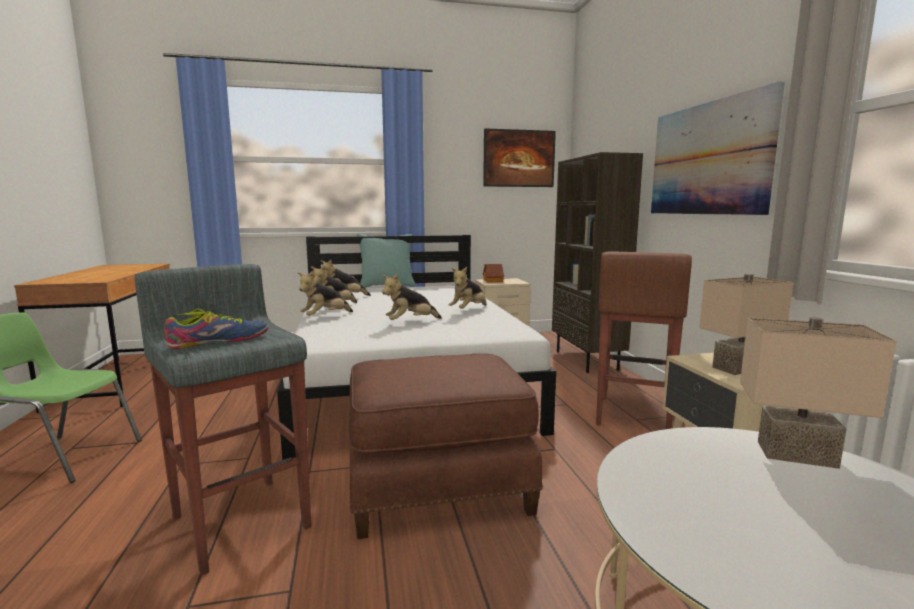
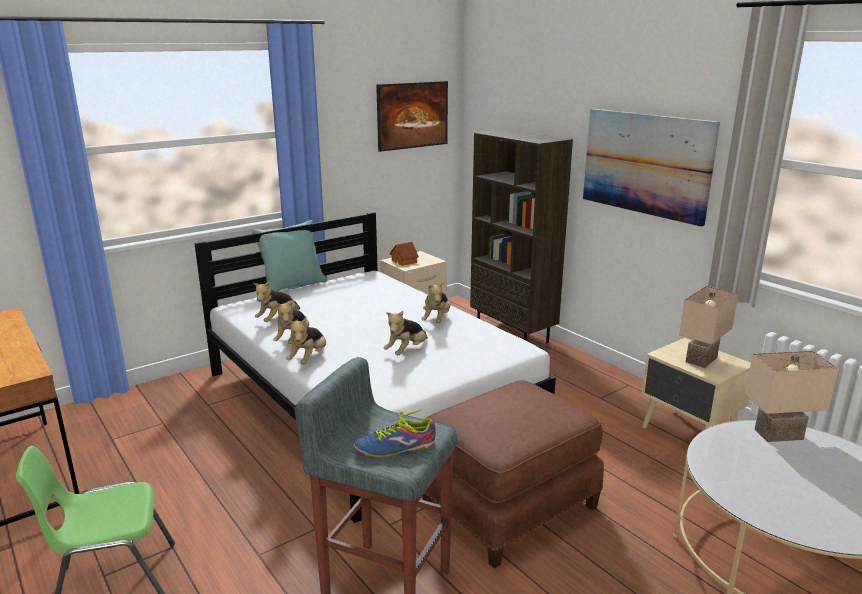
camera: 25 degrees left, 10 degrees up
shoe [164,308,269,349] -> shoe turned 135 degrees counterclockwise [354,409,436,458]
brown stool [596,252,692,429] -> none

